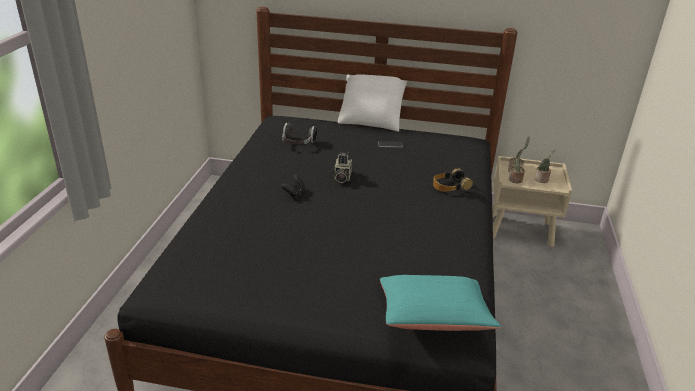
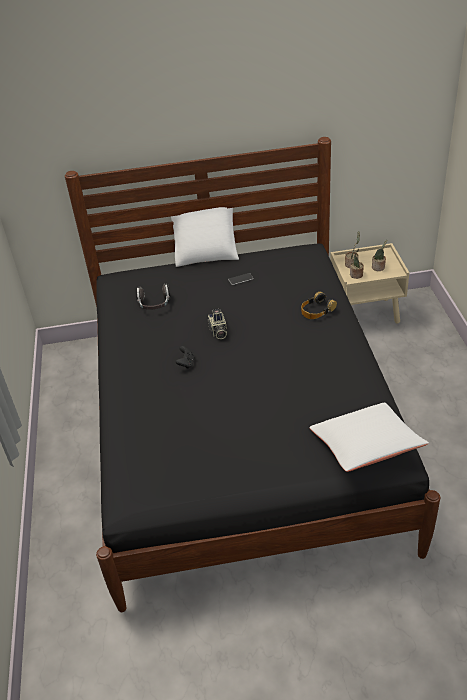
camera: 15 degrees left, 10 degrees up
turquoise pillow [380,275,501,331] -> white pillow [309,403,429,472]

